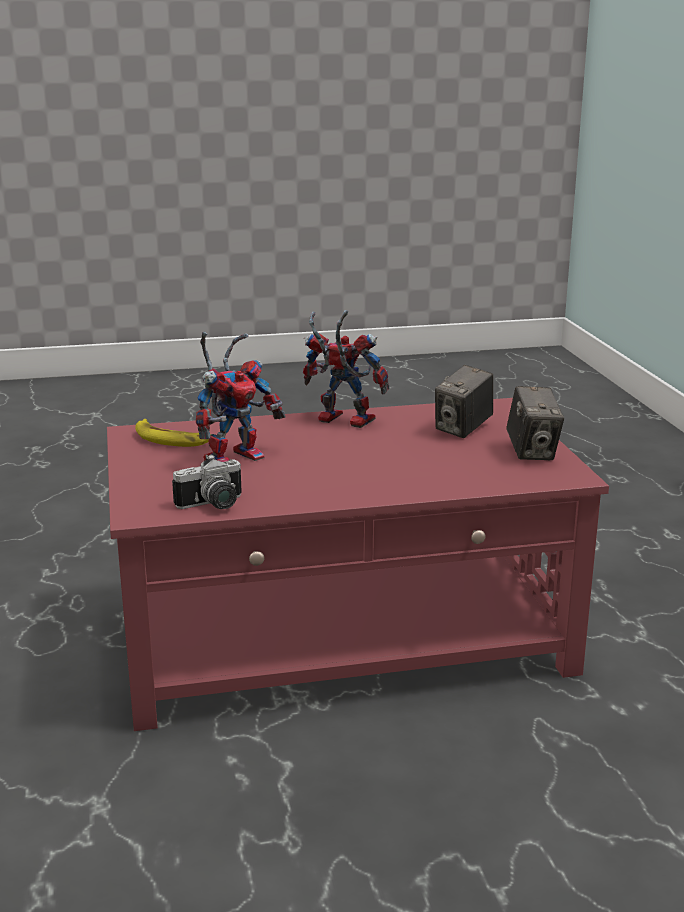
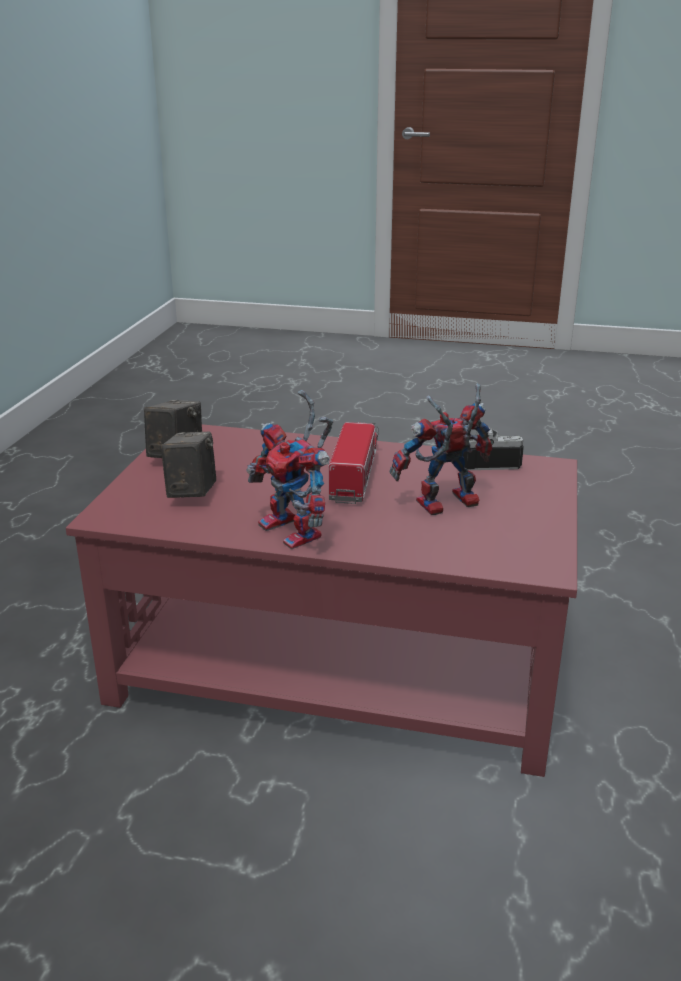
camera: 155 degrees left, 5 degrees up
banana [135,419,211,447] -> none
camera [435,365,493,438] -> camera turned 60 degrees counterclockwise [161,432,216,498]
none -> toy truck [328,422,379,504]

